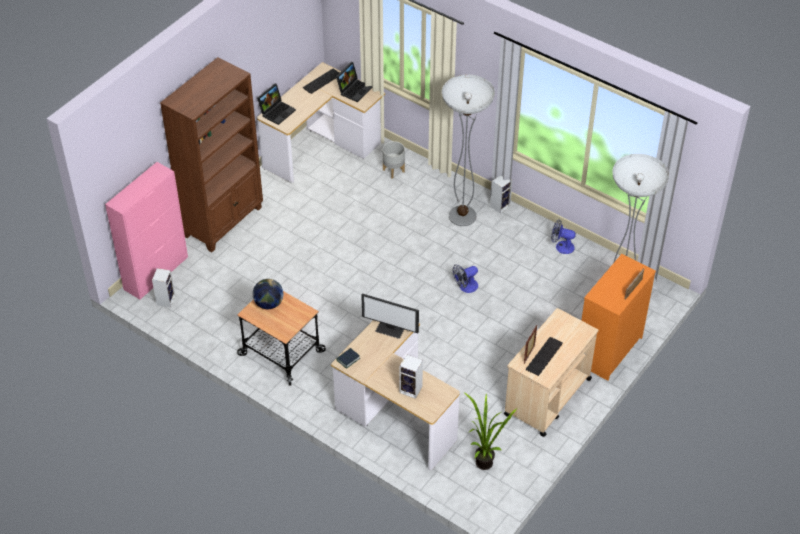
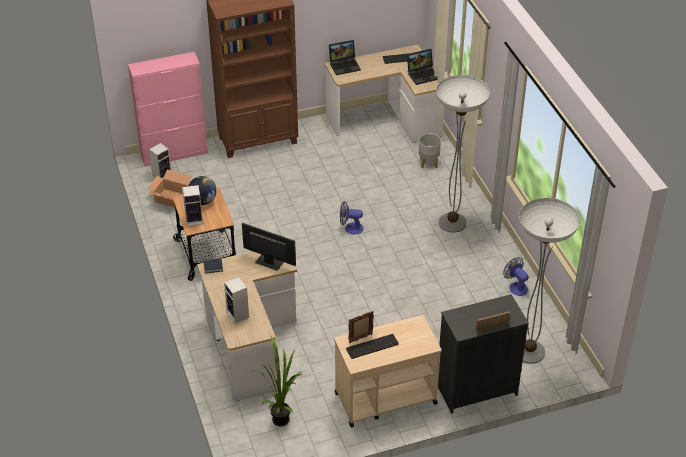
camera: 35 degrees right, 5 degrees down
monitor [361,294,419,339] -> monitor turned 150 degrees clockwise [242,223,296,271]
fan [452,265,478,293] -> fan moved to [340,201,363,235]
speaker [490,176,512,214] -> speaker moved to [182,185,203,226]
orange dresser [581,254,656,381] -> black dresser [438,294,529,414]
none -> cardboard box [148,170,192,207]

